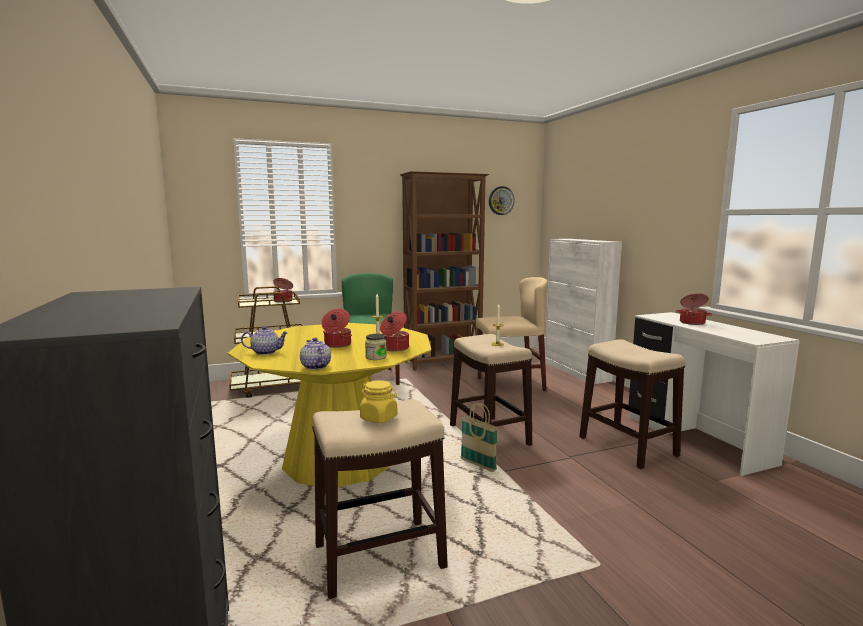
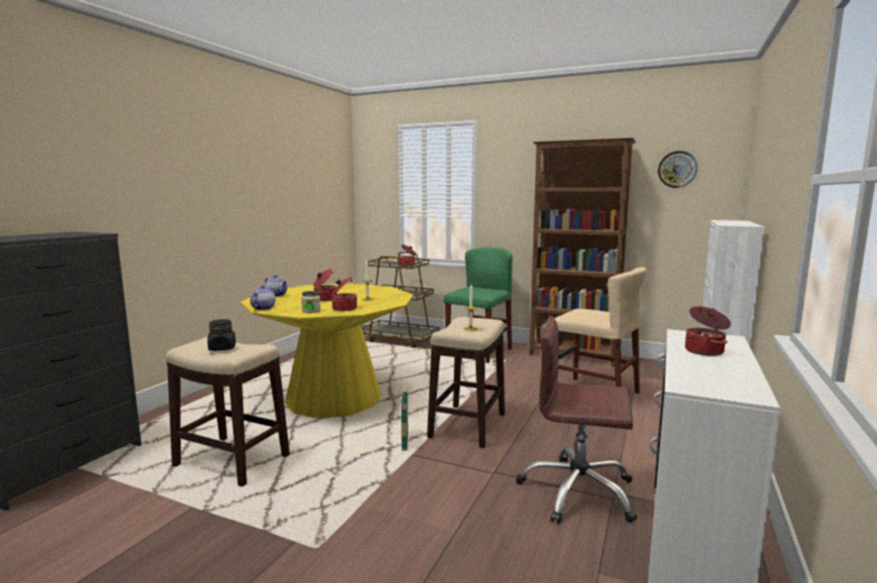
camera: 45 degrees right, 0 degrees up
yellow jar [360,380,397,423] -> black jar [207,319,236,351]
stool [579,339,686,469] -> brown office chair [516,316,637,524]

